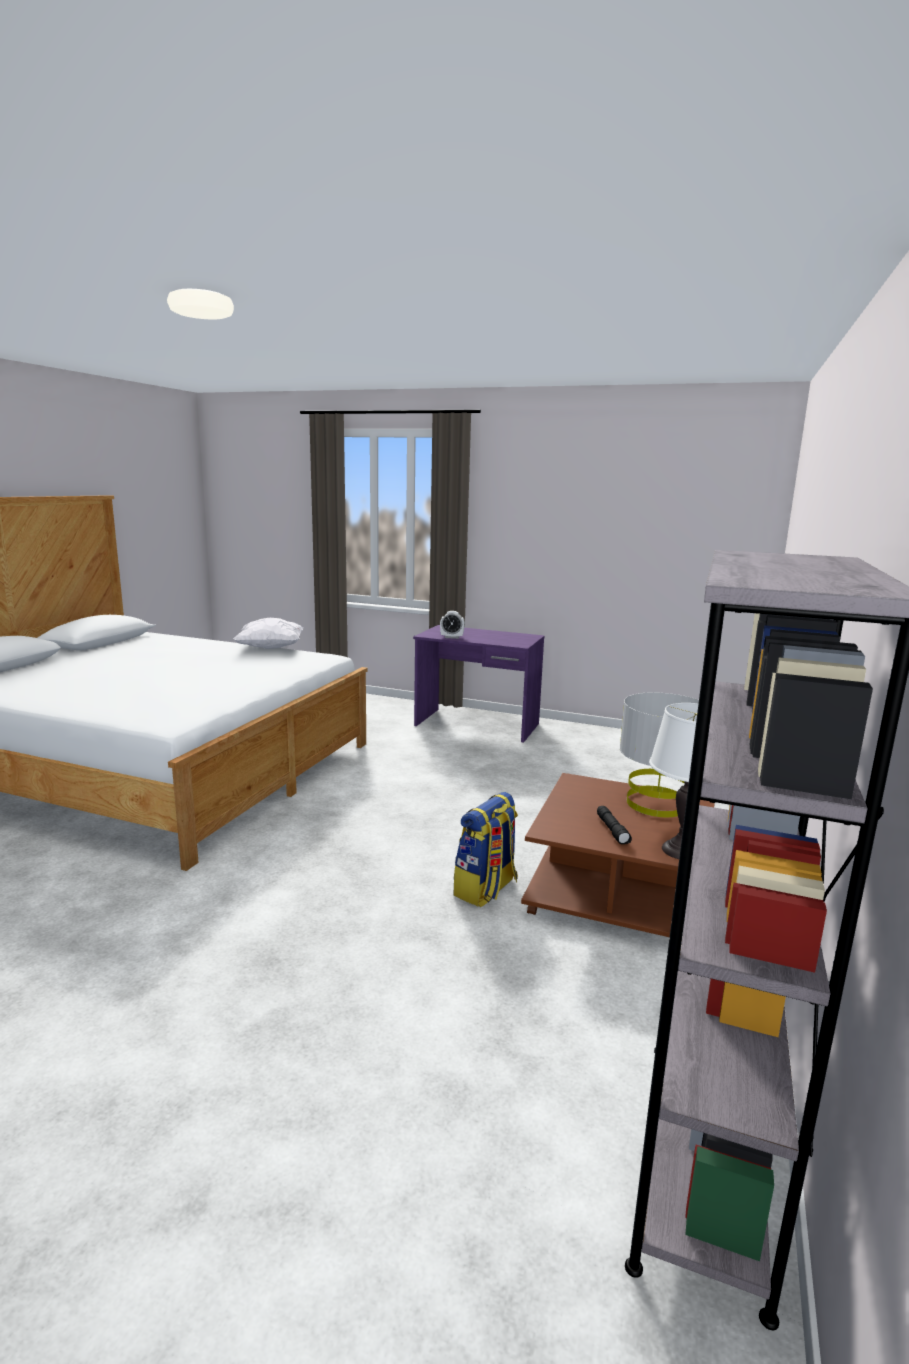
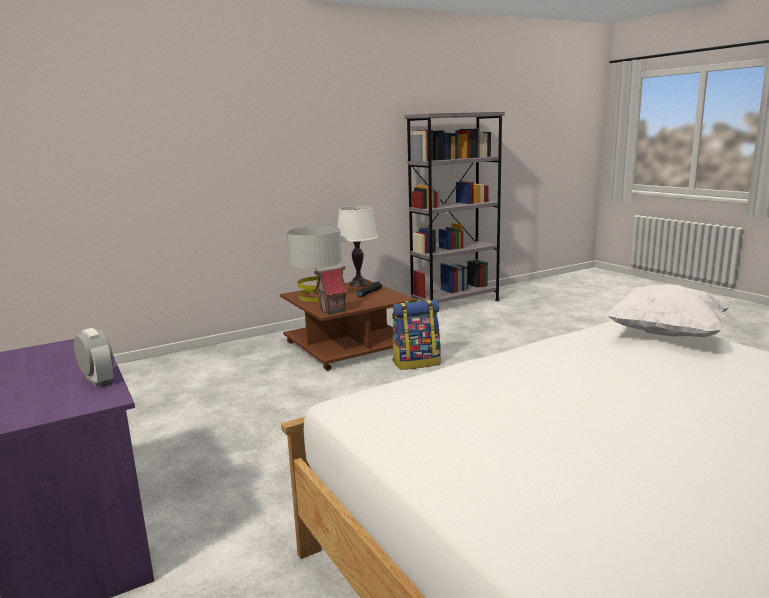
camera: 140 degrees left, 0 degrees up
white pillow [233,618,304,649] -> white pillow moved to [605,284,732,337]
none -> toy house [314,266,348,315]

